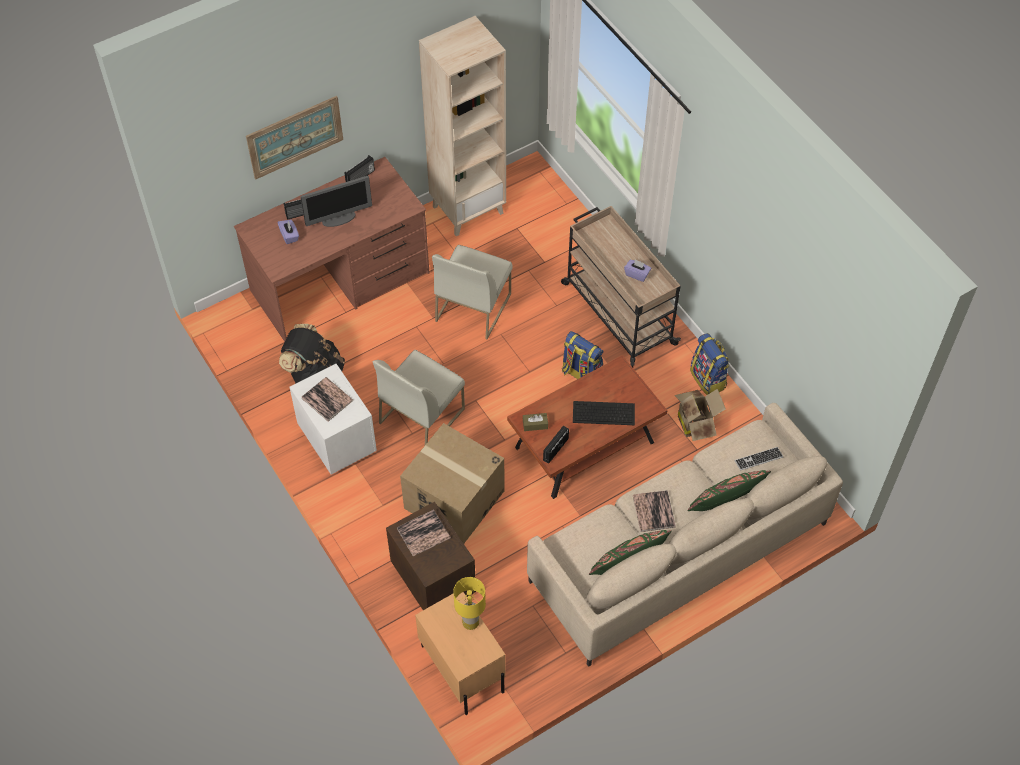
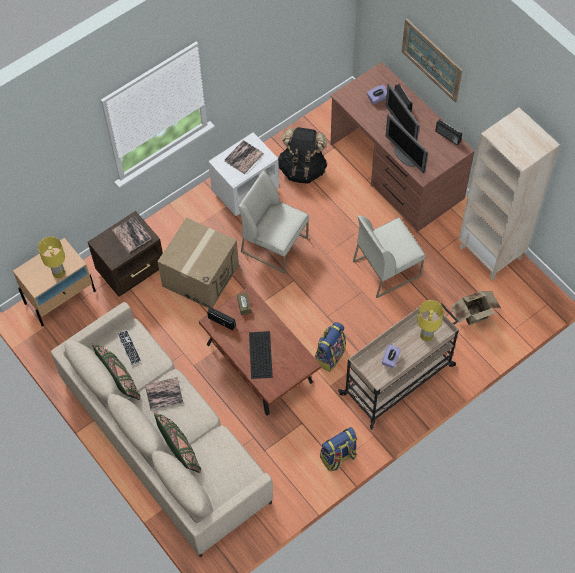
camera: 85 degrees right, 5 degrees up
white chair [432,245,513,339] -> white chair turned 45 degrees counterclockwise [353,215,425,298]
cardboard box [675,389,726,441] -> cardboard box moved to [450,291,501,325]
keyboard [735,447,784,471] -> keyboard moved to [117,330,142,365]
none -> monitor [385,114,428,174]
none -> yellow table lamp [418,300,444,341]

